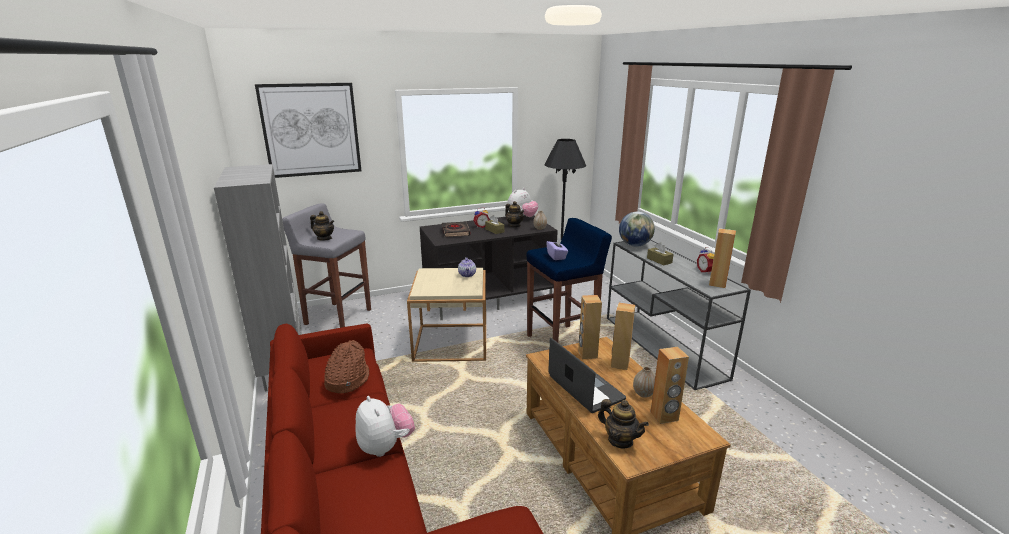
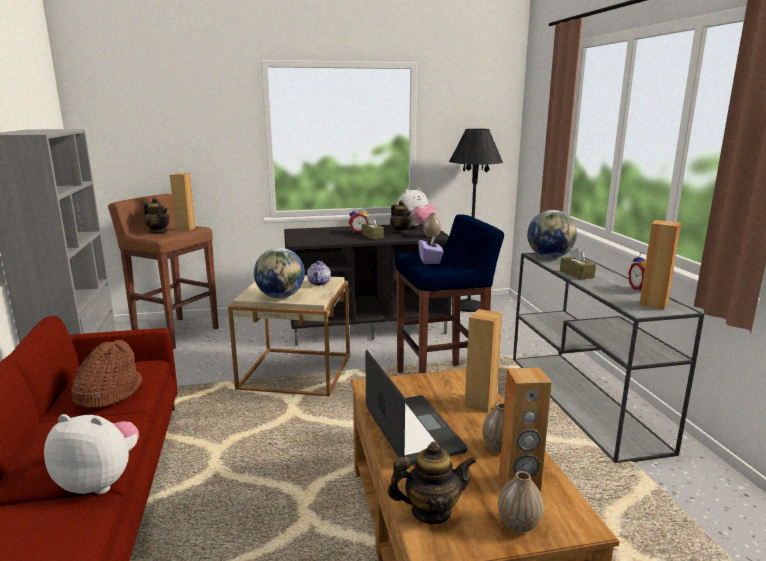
camera: 10 degrees right, 5 degrees down
picture [255,83,362,178] -> none
grey stool [282,203,371,328] -> brown stool [108,194,219,349]
plush toy [355,396,415,457] -> plush toy turned 60 degrees counterclockwise [44,414,139,494]
black book [442,222,470,237] -> none
brown speaker [578,295,602,359] -> brown speaker moved to [170,173,196,231]
teapot [598,399,649,448] -> teapot turned 60 degrees counterclockwise [388,442,476,525]
none -> globe [254,248,305,298]
none -> vase [498,471,543,533]

